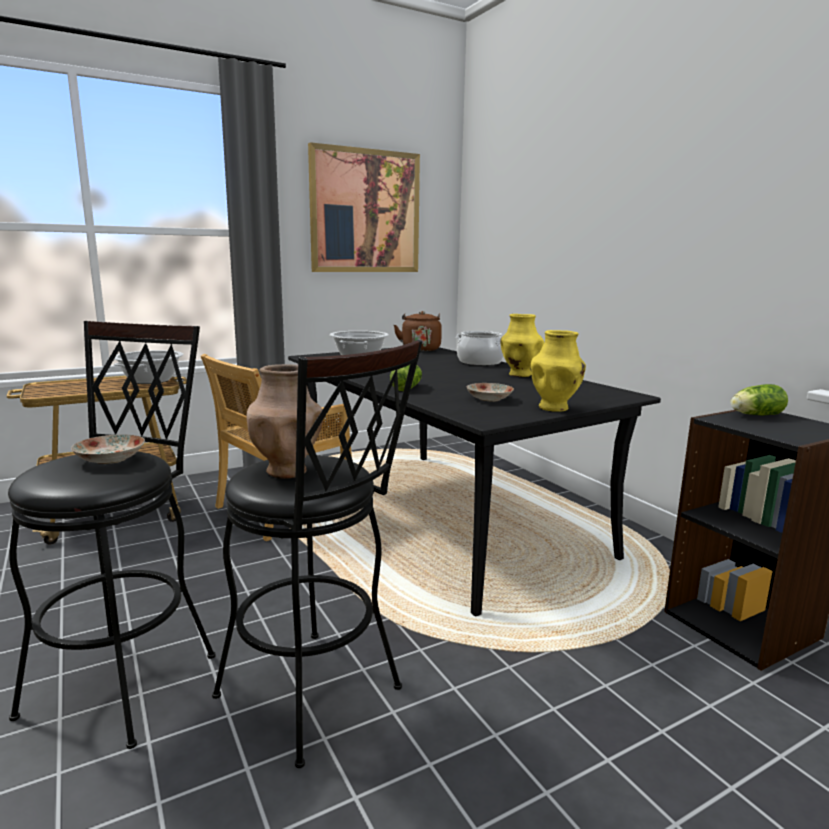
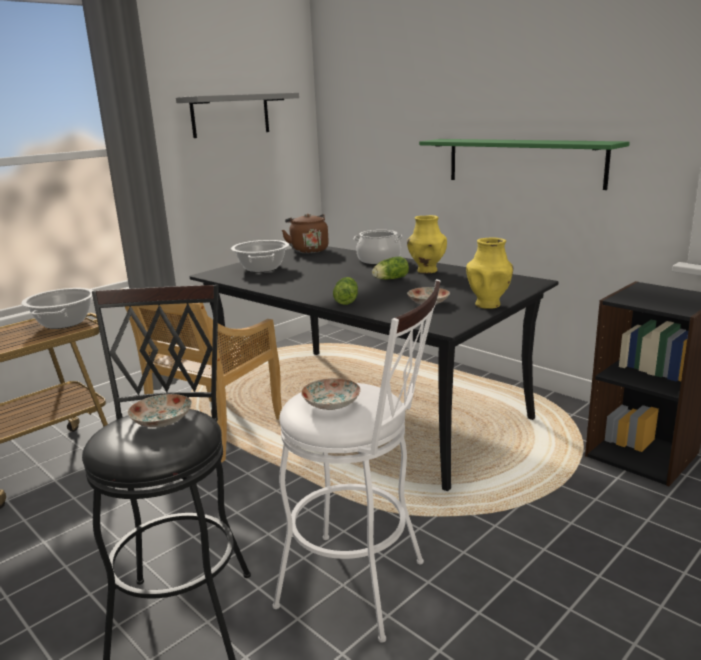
camera: 15 degrees left, 5 degrees up
black stool [212,340,422,768] -> white stool [272,279,440,643]
brown vase [246,364,323,479] -> plate [301,378,360,410]
picture [308,142,420,272] -> grey shelf [176,93,299,138]
lettuce [730,384,788,415] -> lettuce moved to [372,256,409,279]
none -> green shelf [419,139,630,190]

